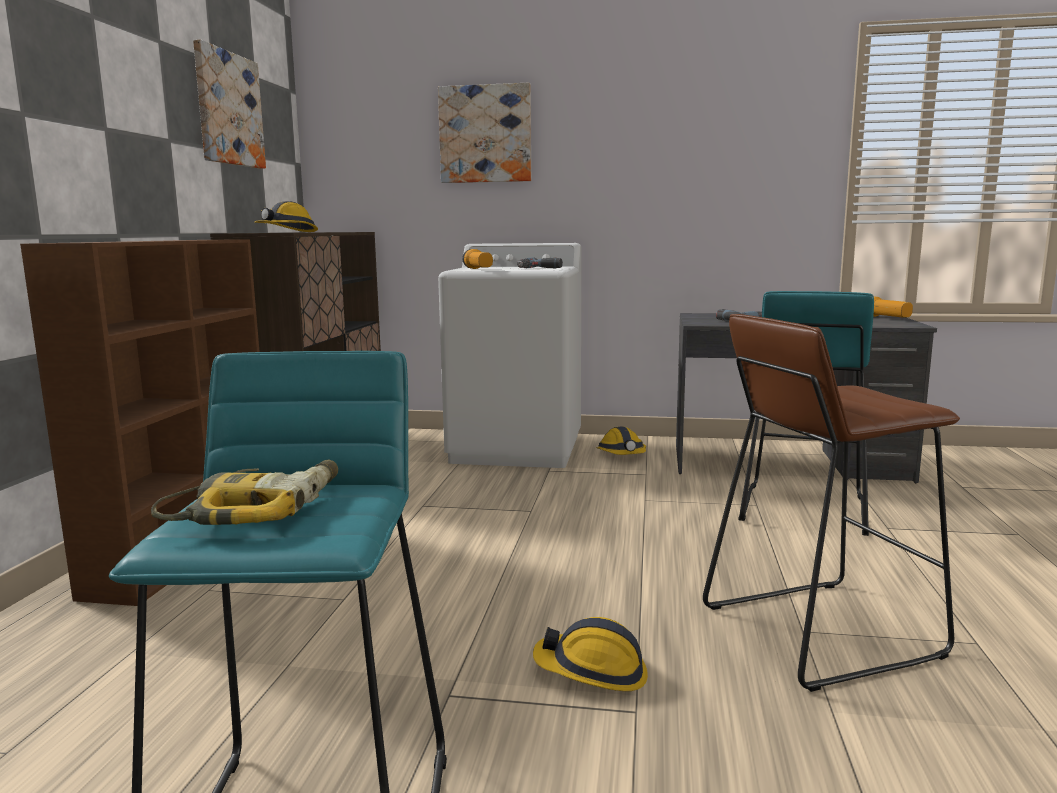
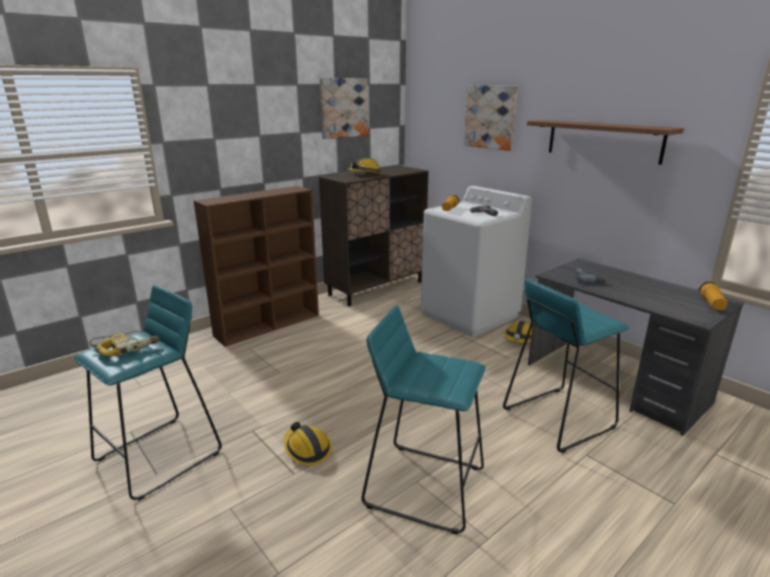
camera: 40 degrees right, 10 degrees up
brown stool [703,314,960,692] -> turquoise stool [362,305,486,534]
none -> shelf [527,120,684,165]

